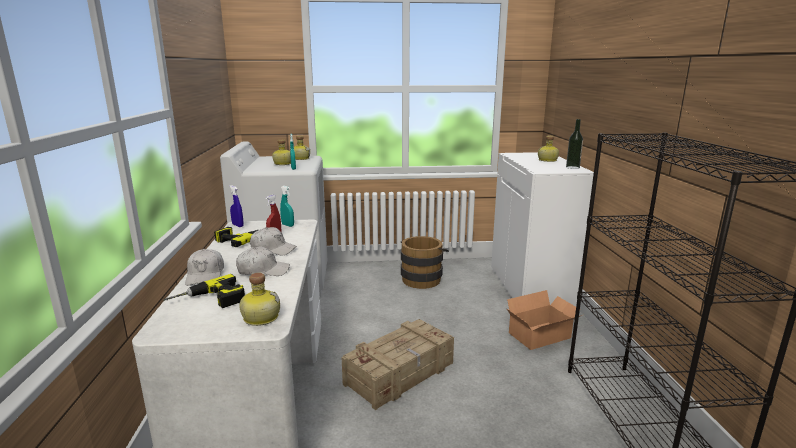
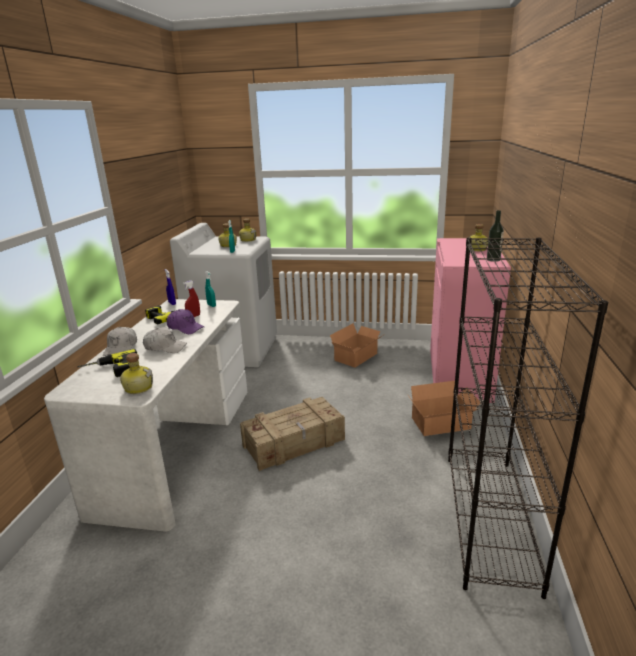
camera: 15 degrees right, 5 degrees up
white cap [250,227,297,255] -> purple cap [167,309,205,334]
brown bucket [400,236,449,289] -> cardboard box [330,323,383,368]
white cabinet [491,152,594,307] -> pink cabinet [430,238,511,403]

